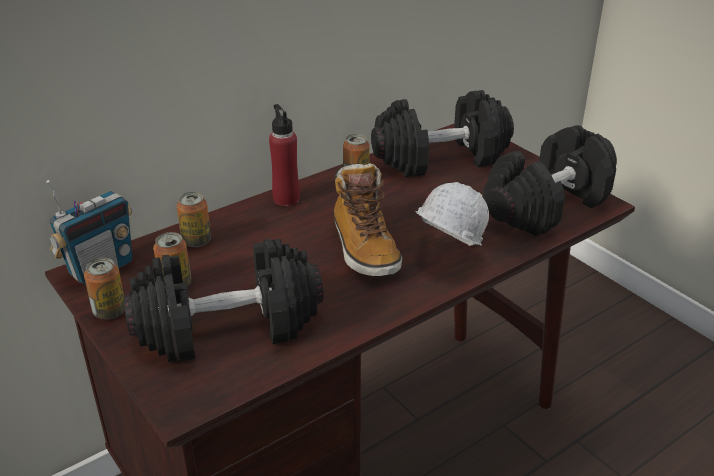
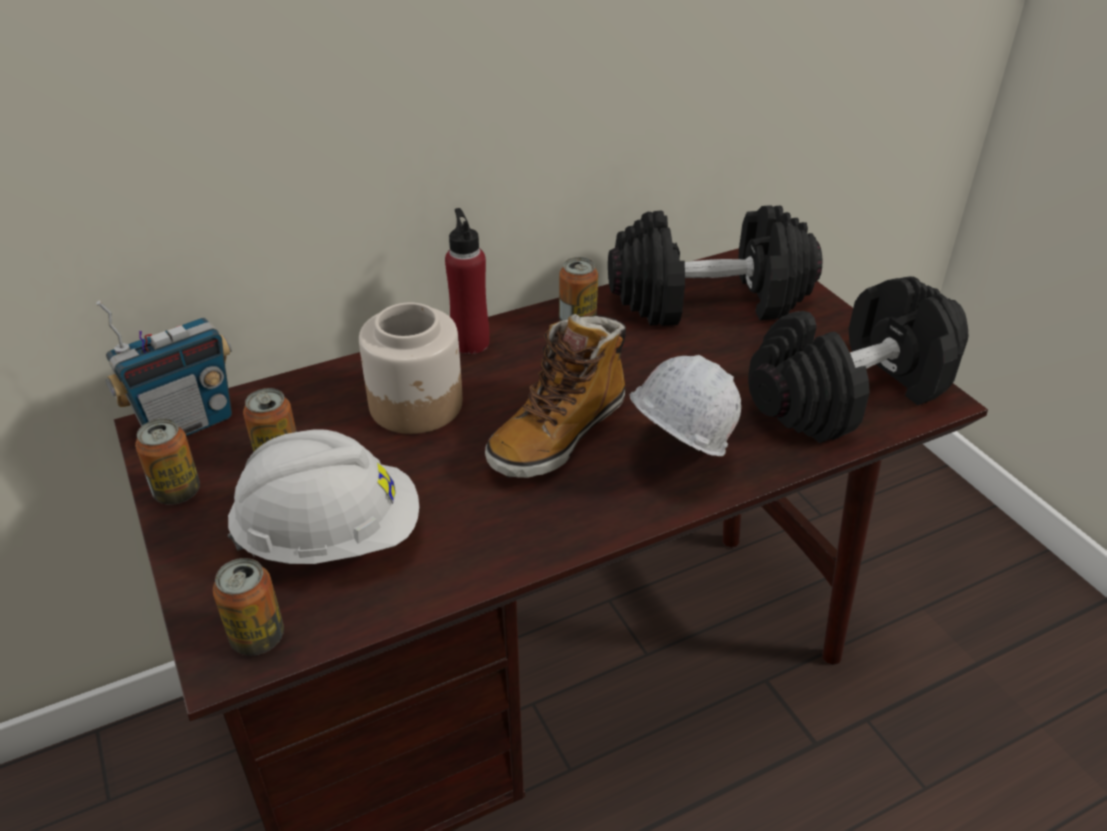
camera: 10 degrees right, 5 degrees up
black dumbbell [124,239,323,362] -> white hard hat [228,429,419,564]
can [177,192,211,247] -> can moved to [213,558,284,655]
boot [334,163,402,276] -> boot turned 45 degrees clockwise [485,314,626,478]
none -> jar [359,303,463,434]

